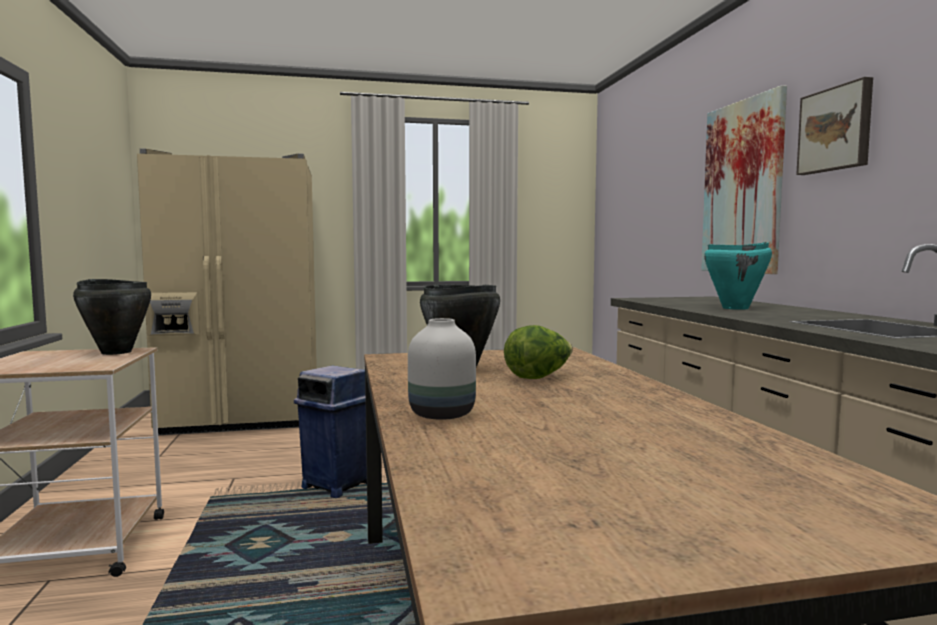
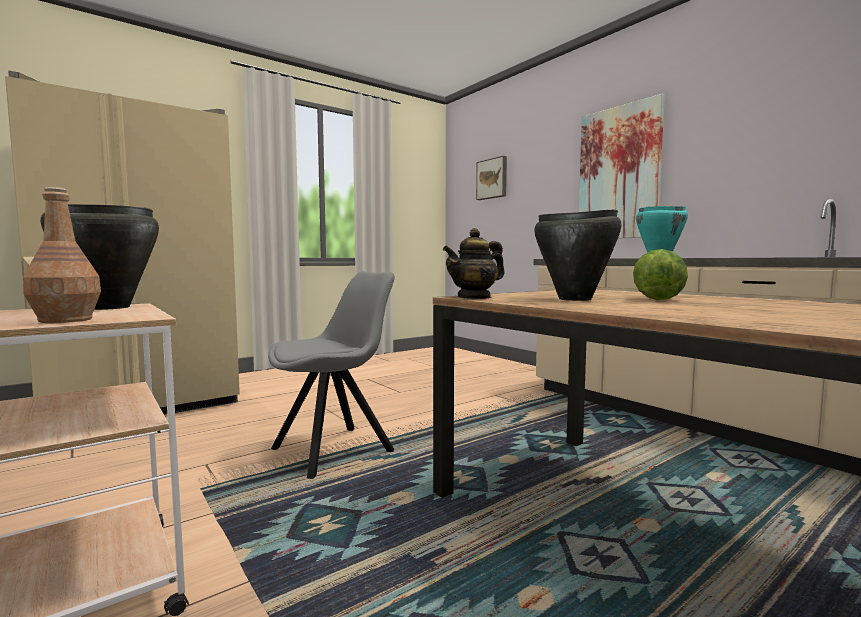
camera: 25 degrees left, 0 degrees up
blue trash can [294,365,367,498] -> grey chair [268,271,395,479]
white vase [408,318,476,420] -> none
picture [796,77,873,175] -> picture moved to [476,156,507,200]
none -> brown bottle [23,187,101,323]
none -> teapot [443,228,505,299]

